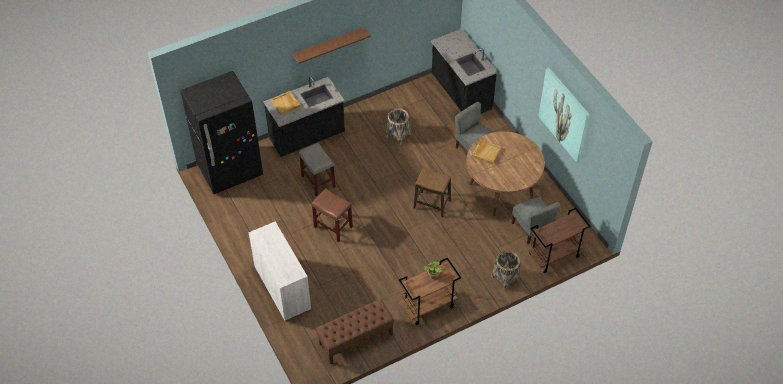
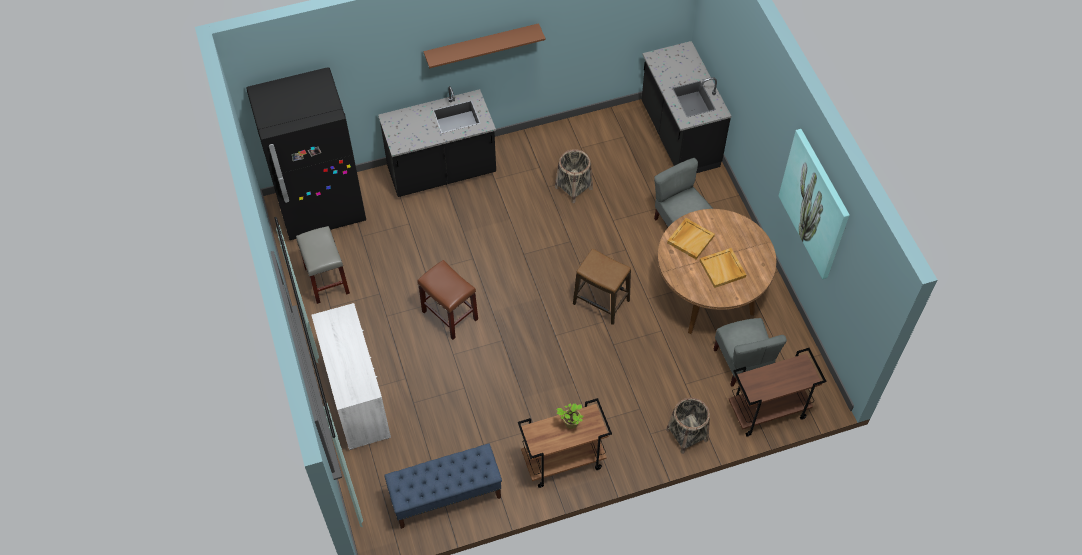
camera: 10 degrees right, 5 degrees up
beige tray [270,91,300,115] -> beige tray moved to [700,248,746,288]
grey stool [299,143,335,196] -> grey stool moved to [296,226,350,304]
brown bench [316,299,394,365] -> blue bench [384,444,502,529]

